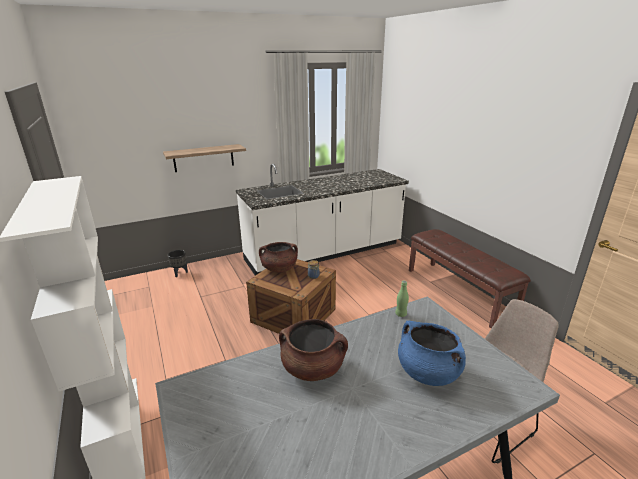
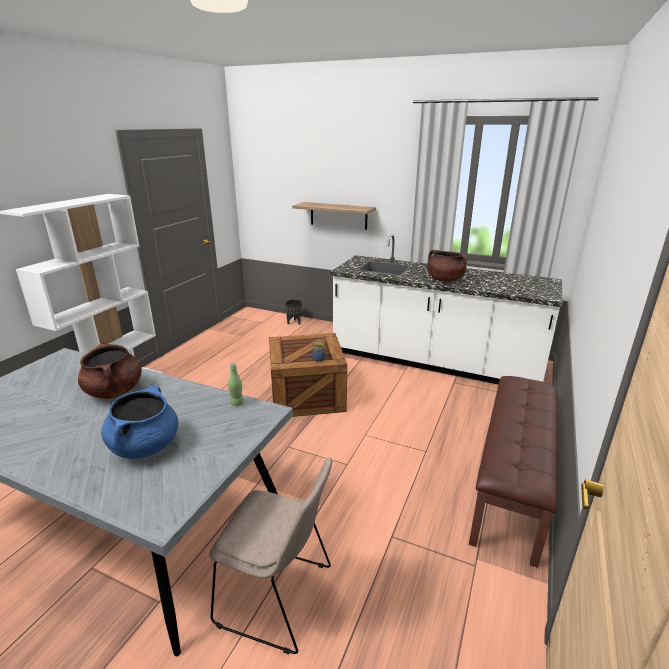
camera: 50 degrees right, 0 degrees up
brown cooking pot [259,242,298,273] -> brown cooking pot moved to [427,250,467,282]

